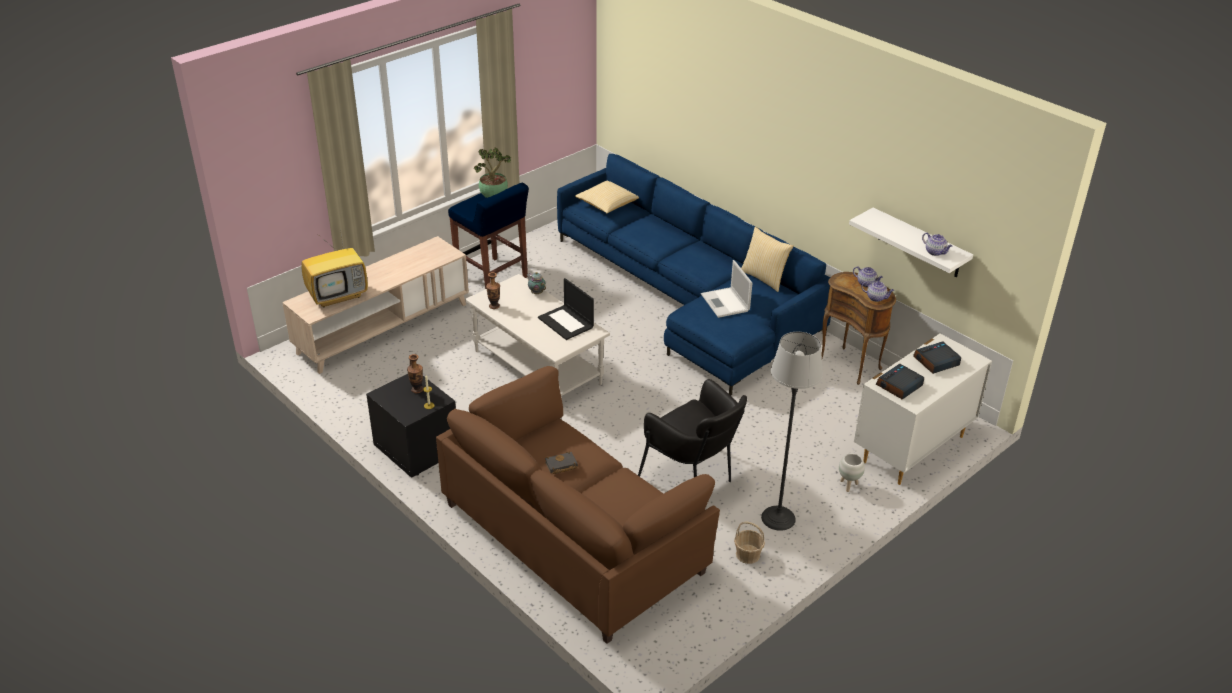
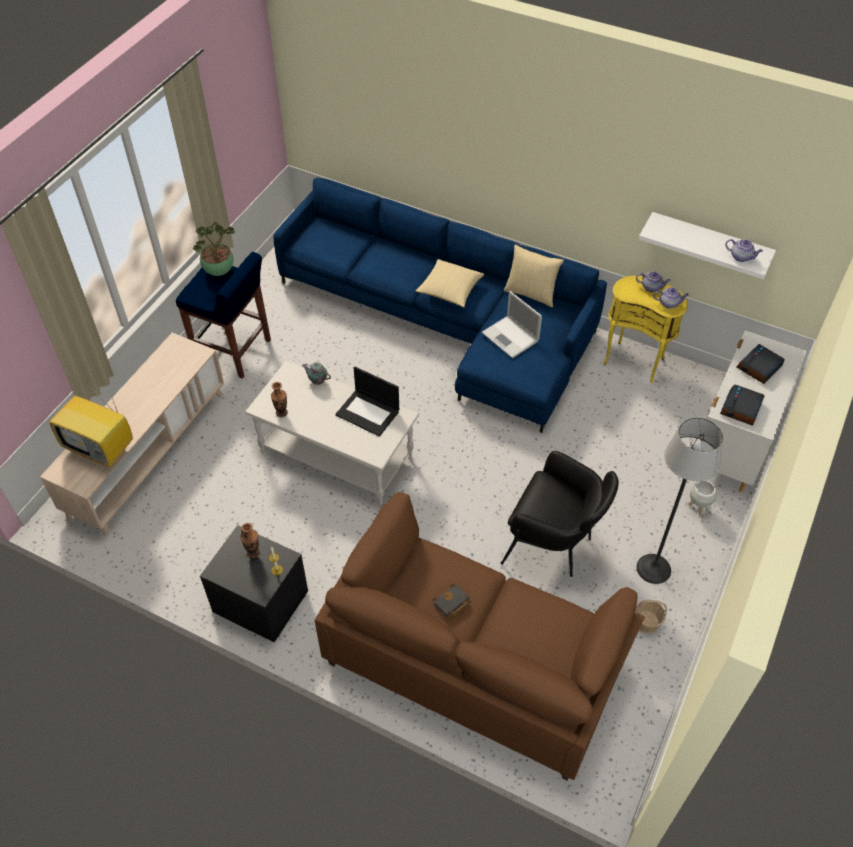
camera: 20 degrees left, 15 degrees up
television [301,228,368,308] -> television turned 75 degrees clockwise [50,391,133,467]
pillow [575,181,639,213] -> pillow moved to [416,259,484,307]
brown side table [821,272,896,385] -> yellow side table [603,276,688,383]

